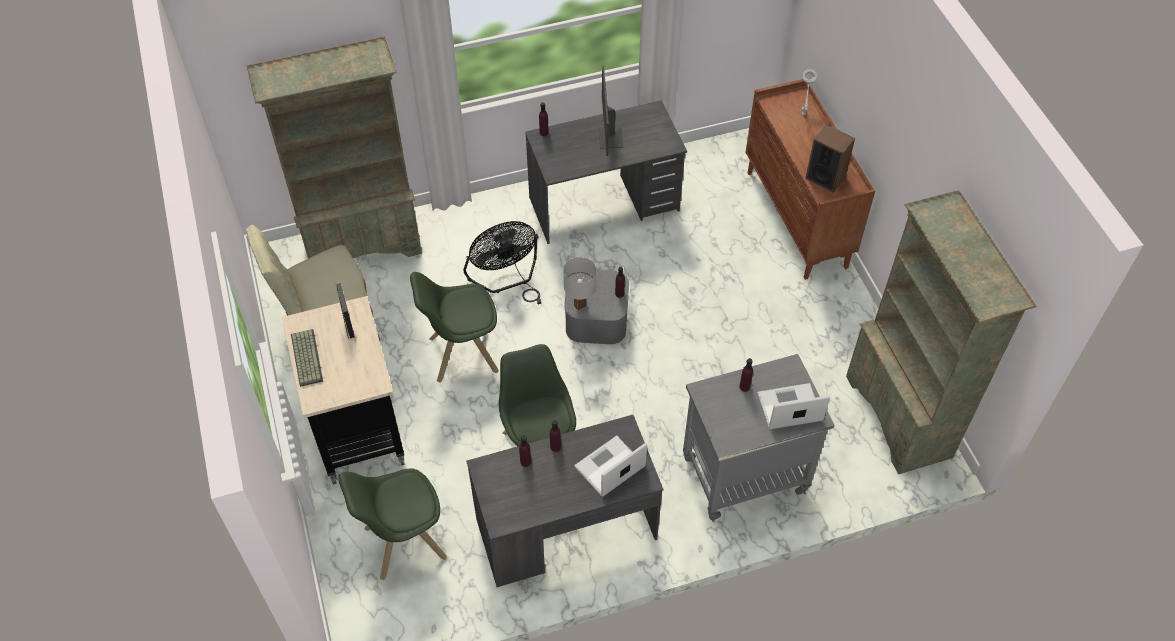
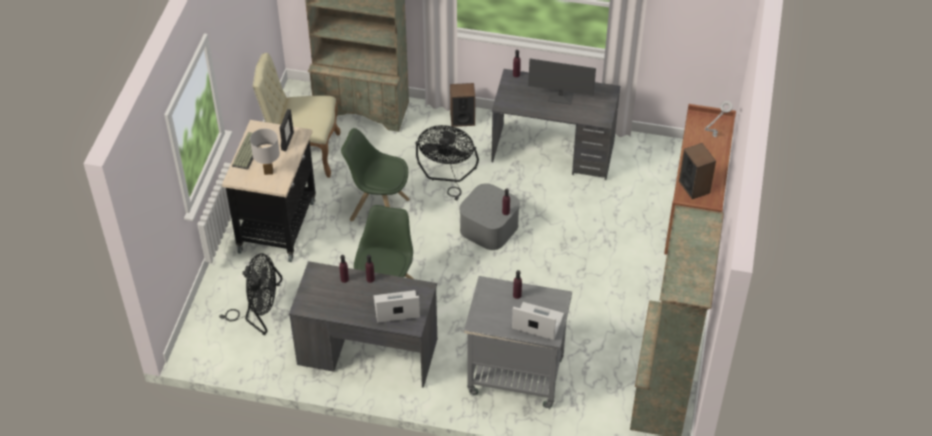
camera: 30 degrees right, 5 degrees down
green chair [338,469,447,580] -> black fan [220,253,282,335]
white table lamp [563,257,596,310] -> white table lamp moved to [250,129,280,175]
monitor [599,66,623,156] -> monitor turned 105 degrees counterclockwise [528,58,596,105]
none -> speaker [450,83,475,127]

